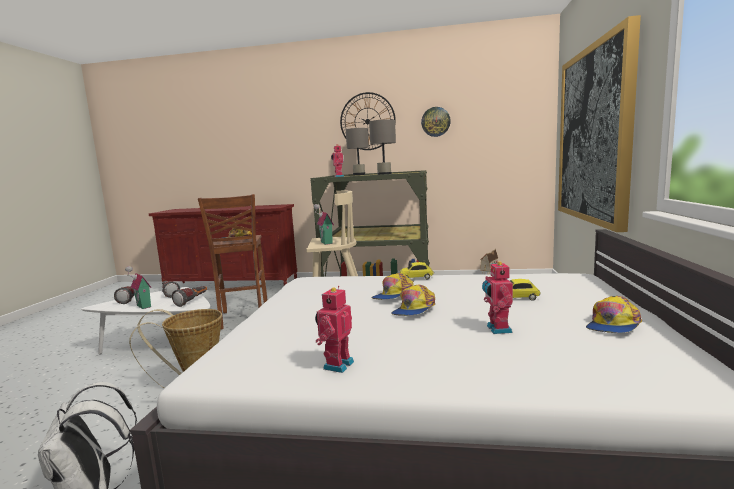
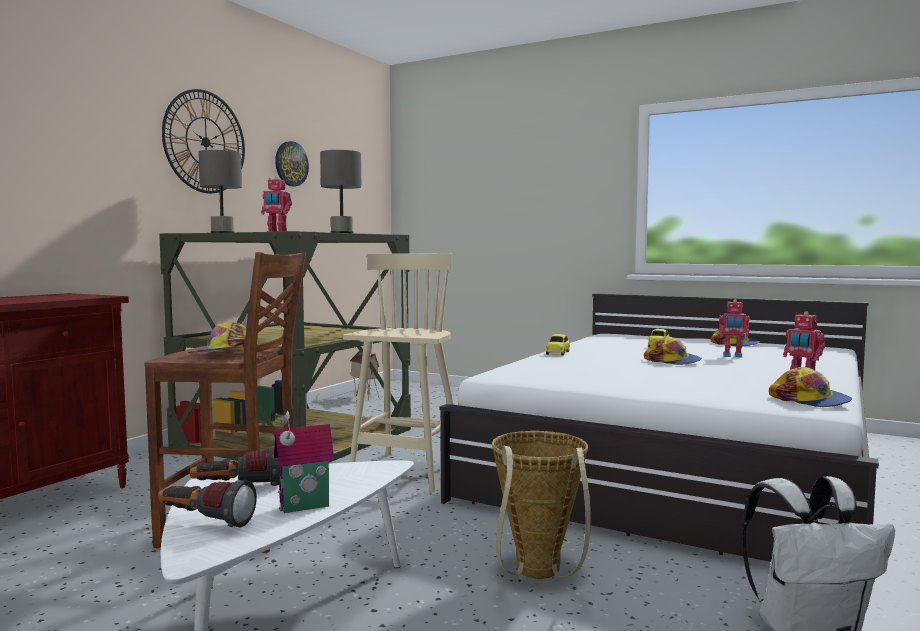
camera: 70 degrees left, 5 degrees down
flashlight [172,286,207,307] -> none
toy house [313,204,334,245] -> none
cap [371,273,414,300] -> cap moved to [769,367,852,407]
picture [558,15,641,232] -> none

